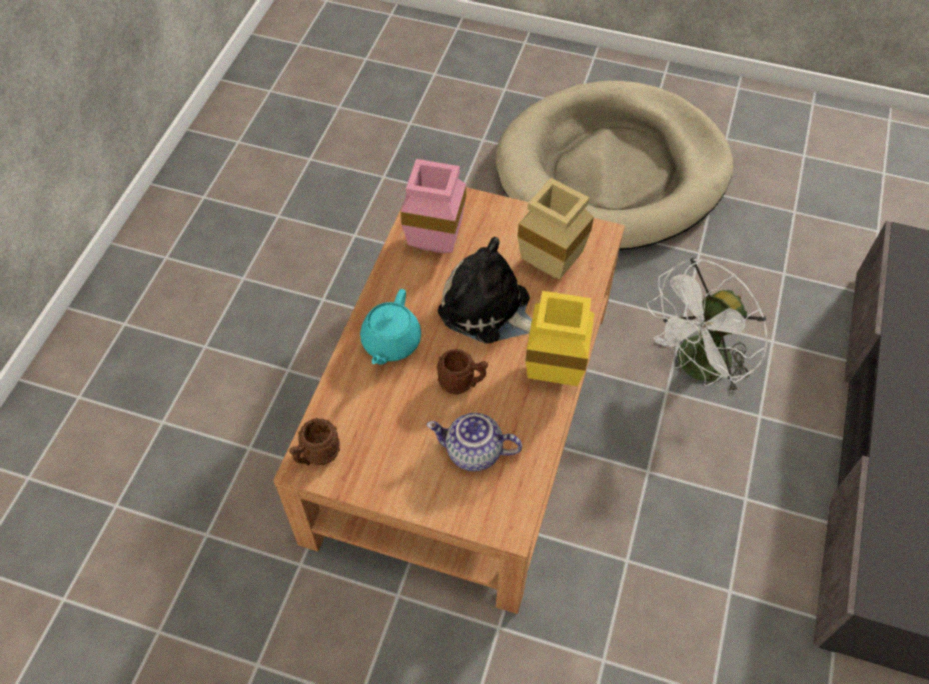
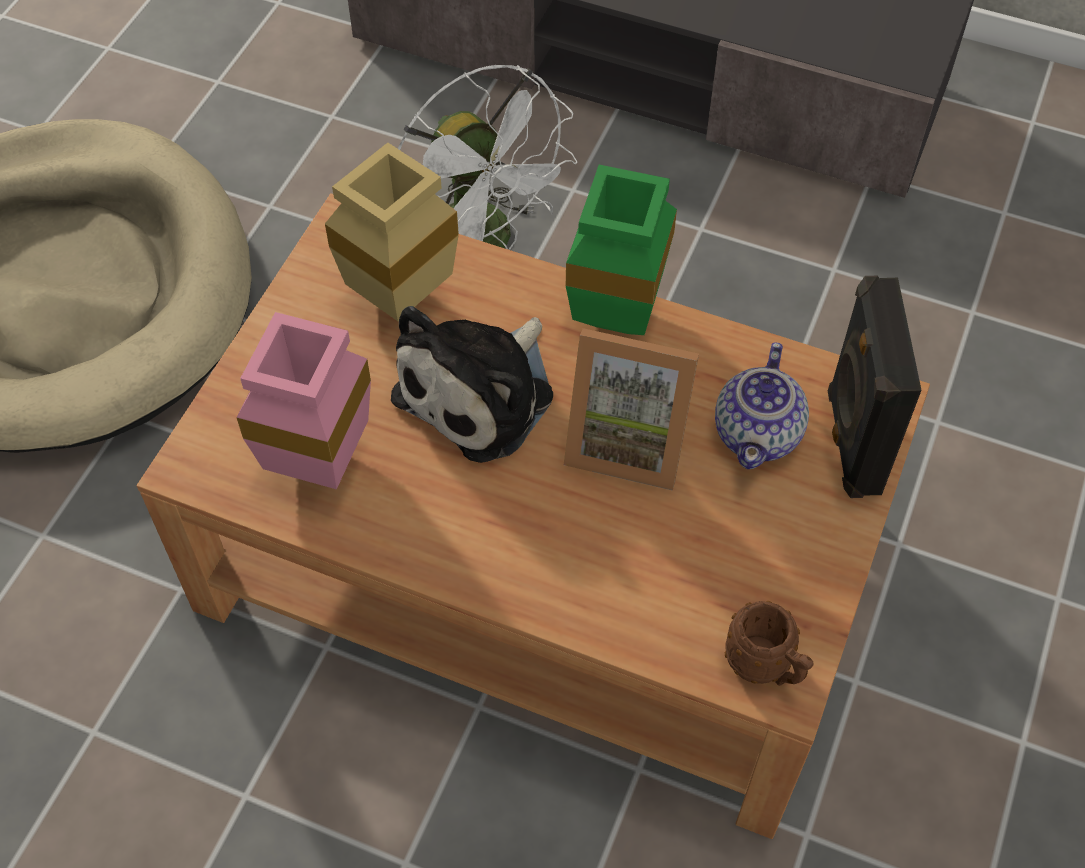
camera: 85 degrees left, 0 degrees up
turquoise teapot [360,289,421,365] -> none
brown mug [437,349,488,394] -> picture frame [564,328,699,491]
yellow vase [525,291,594,386] -> green vase [566,165,677,335]
none -> black speaker [828,276,921,498]

